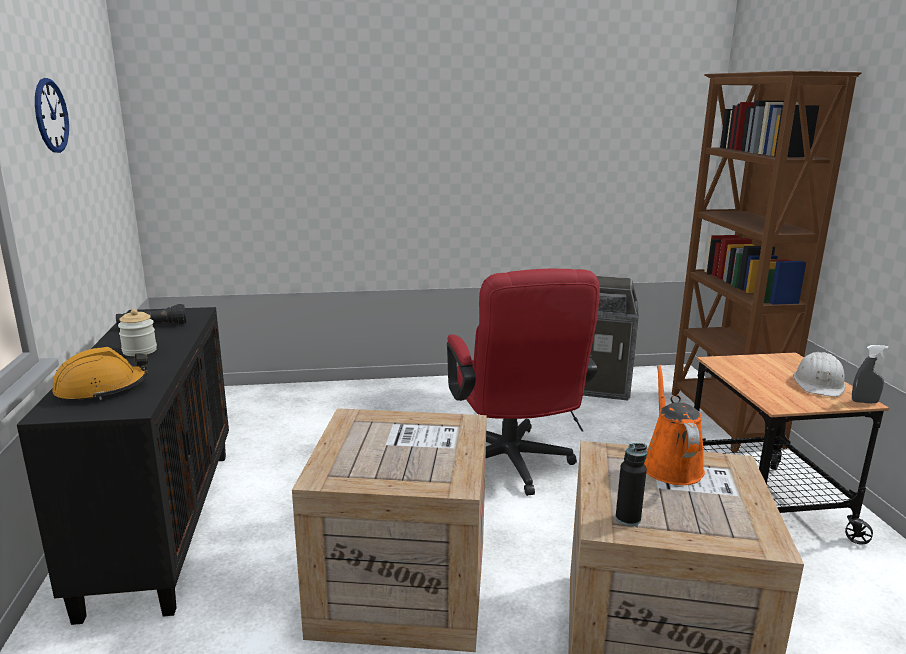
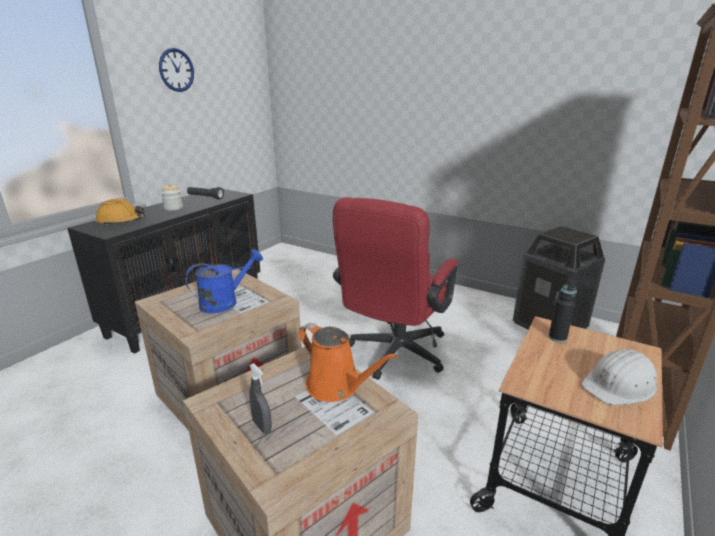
camera: 40 degrees right, 5 degrees up
black bottle [616,443,647,526] -> black bottle moved to [549,285,577,342]
orange watering can [644,365,705,485] -> orange watering can turned 90 degrees clockwise [299,323,398,402]
grey spray bottle [852,345,889,404] -> grey spray bottle moved to [249,363,272,433]
none -> blue watering can [185,249,263,313]

